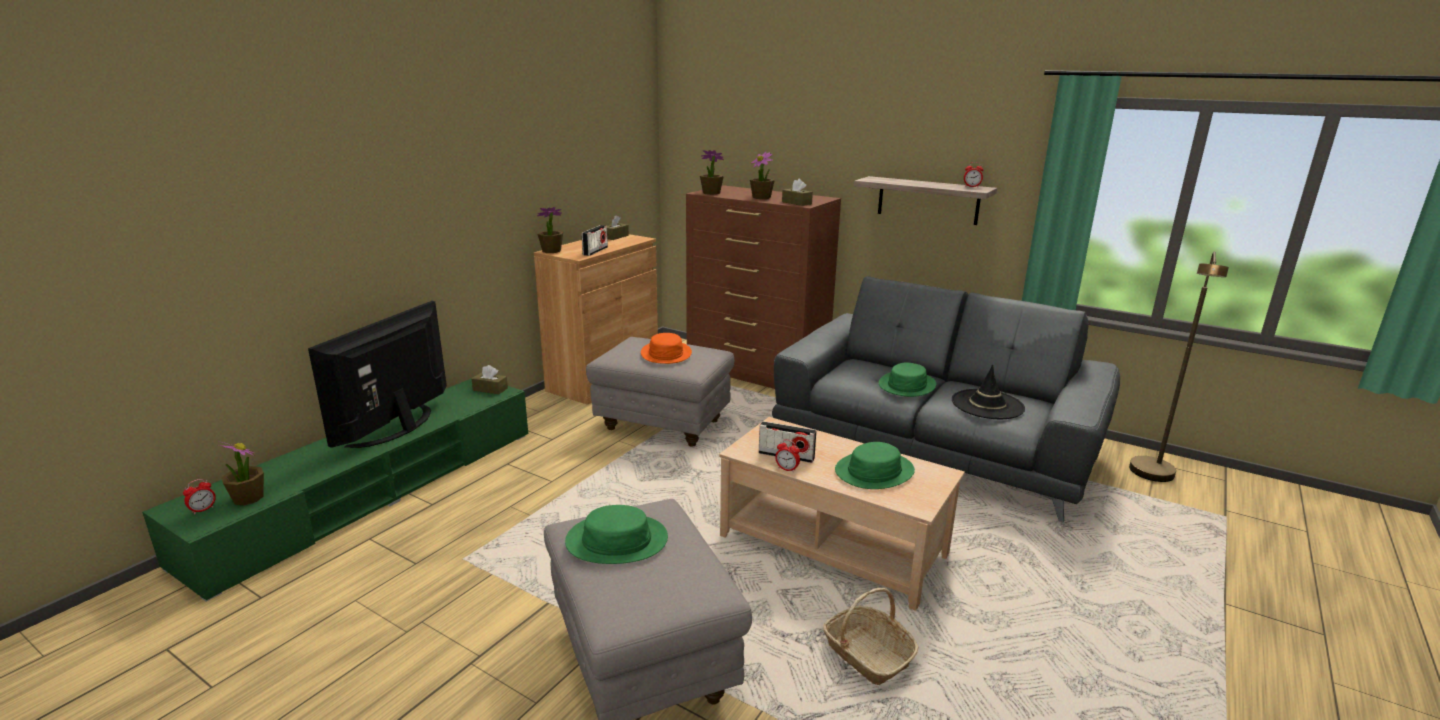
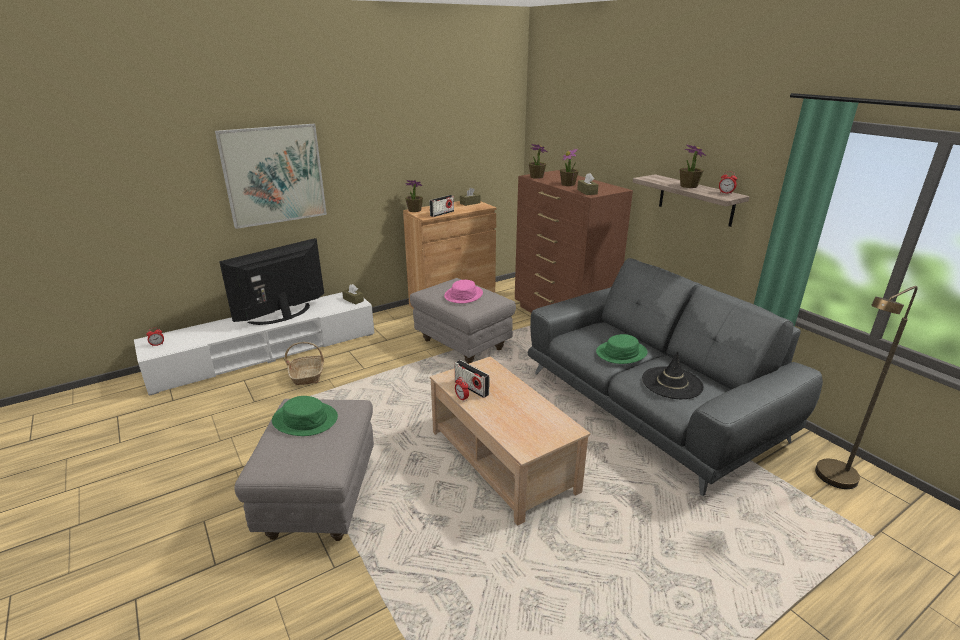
camera: 25 degrees right, 5 degrees up
green tv stand [142,378,528,601] -> white tv stand [134,292,374,396]
potted plant [217,441,264,505] -> potted plant moved to [680,144,707,188]
orange hat [641,333,692,364] -> pink hat [444,280,483,303]
basket [823,588,919,685] -> basket moved to [285,342,324,385]
green hat [835,442,915,489] -> none
none -> picture [215,124,327,229]

